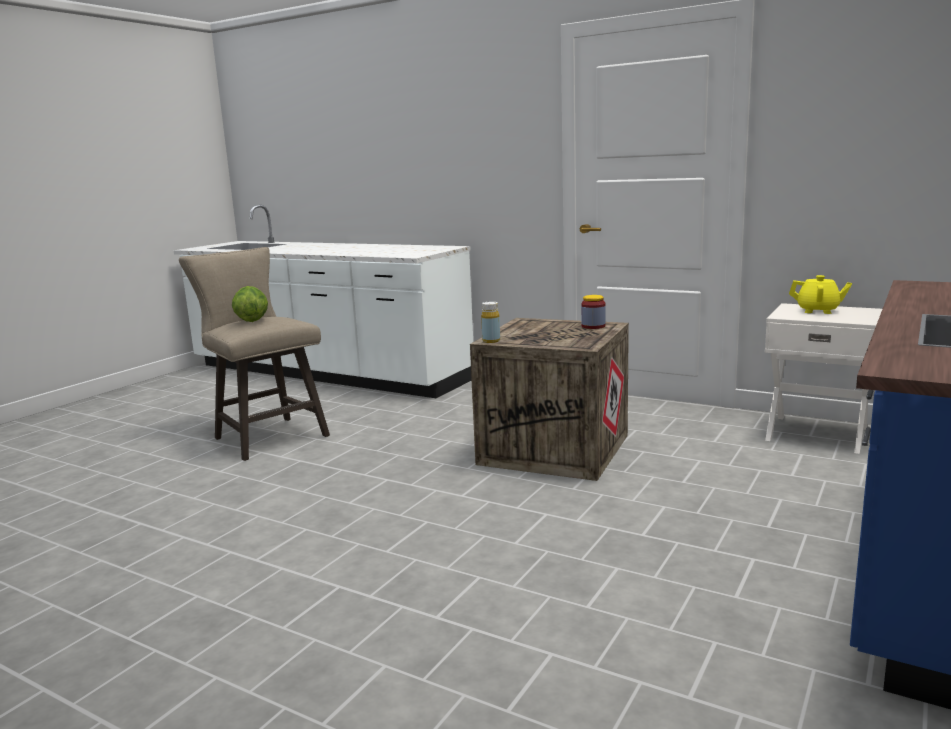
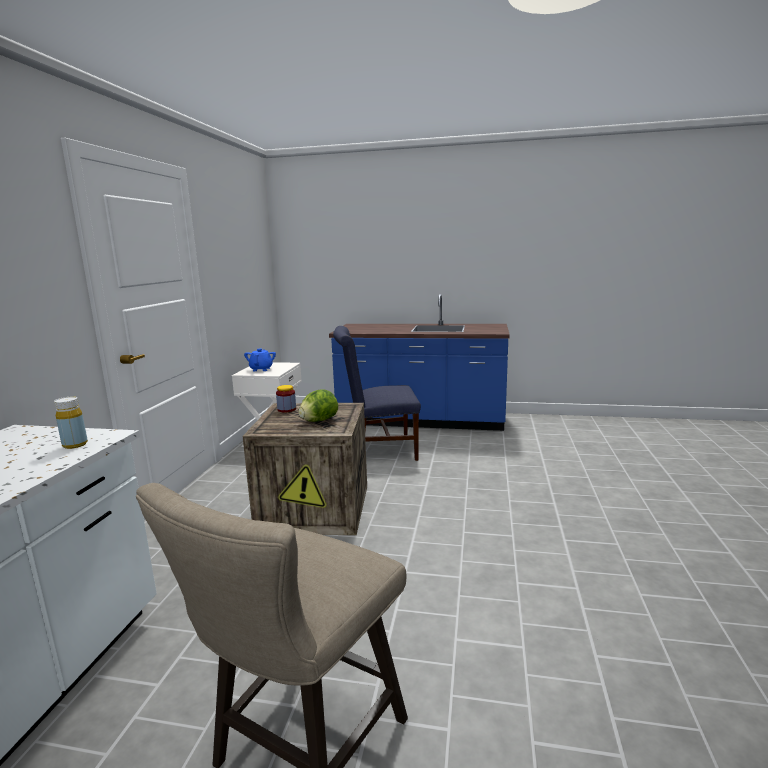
camera: 110 degrees left, 0 degrees up
lettuce [232,286,268,322] -> lettuce moved to [299,389,338,422]
yellow bottle [481,302,500,343] -> yellow bottle moved to [54,396,88,449]
yellow teapot [789,275,852,314] -> blue teapot [244,348,276,371]
none -> blue chair [333,326,421,461]

